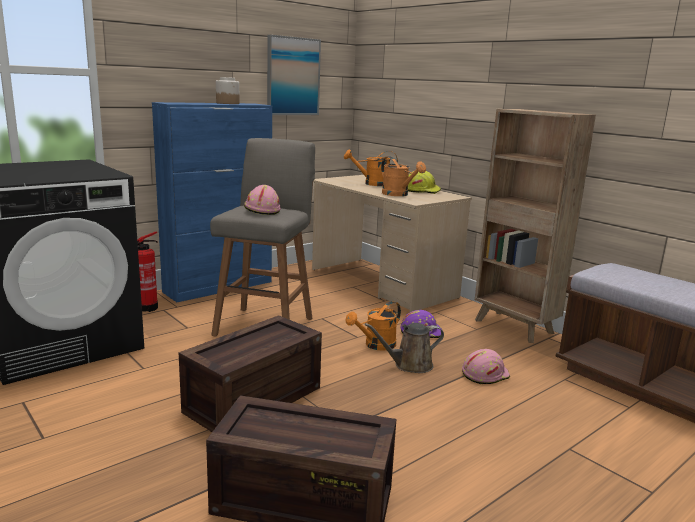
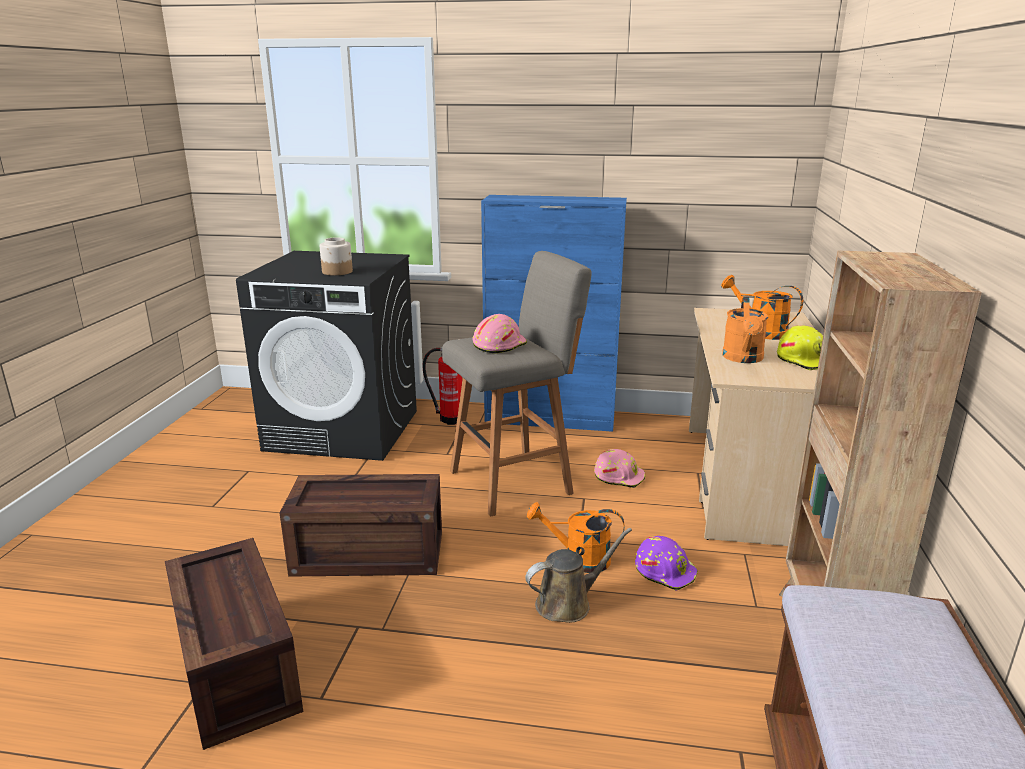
camera: 50 degrees right, 5 degrees up
jar [216,77,239,104] -> jar moved to [320,237,353,275]
picture [267,35,321,115] -> none
brown watering can [365,323,444,373] -> brown watering can turned 120 degrees clockwise [525,528,632,623]
pink hard hat [462,349,510,384] -> pink hard hat moved to [594,449,645,488]

